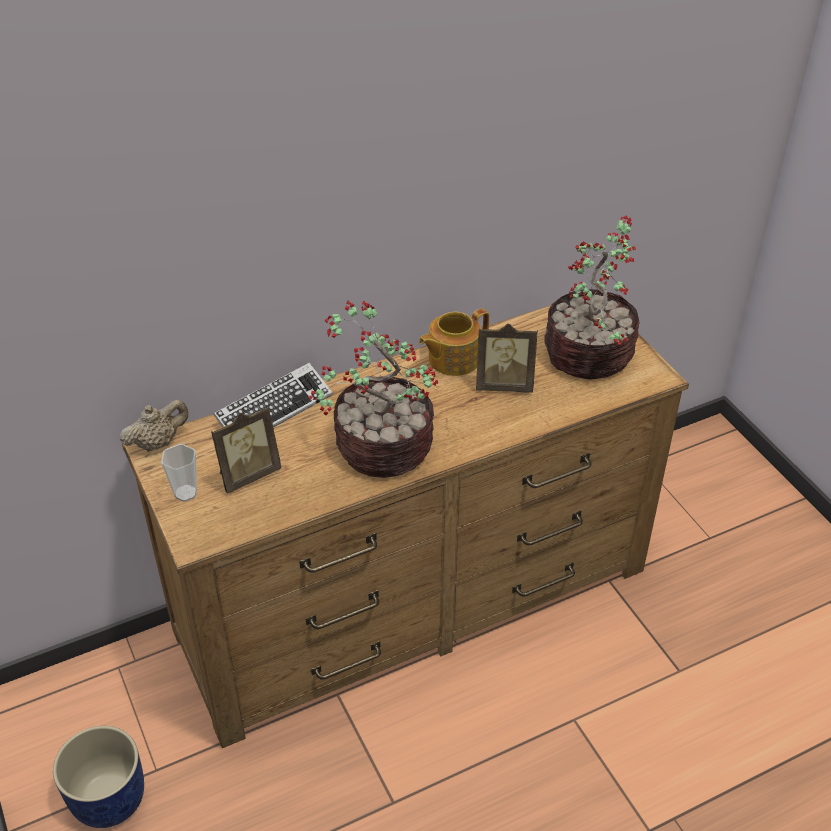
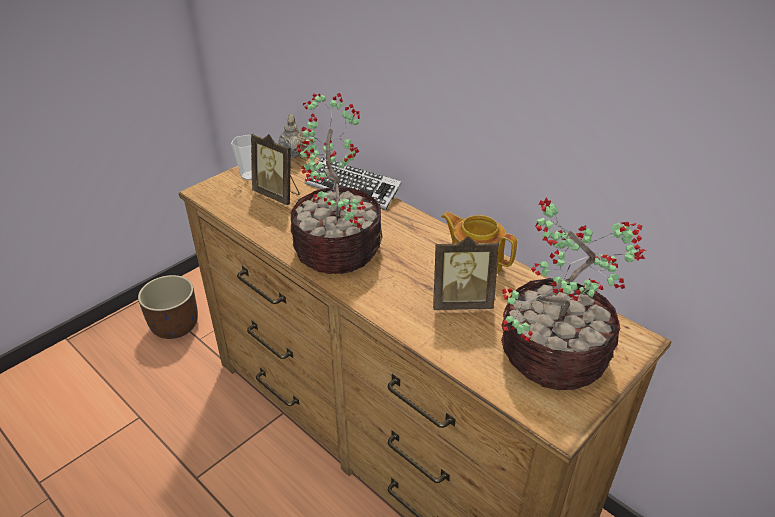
camera: 70 degrees right, 5 degrees down
blue planter [53,726,144,828] -> brown planter [138,275,198,339]
beige teapot [120,399,189,452] -> beige teapot turned 135 degrees counterclockwise [278,114,307,158]
picture frame [476,323,538,393] -> picture frame turned 75 degrees counterclockwise [433,236,499,310]

